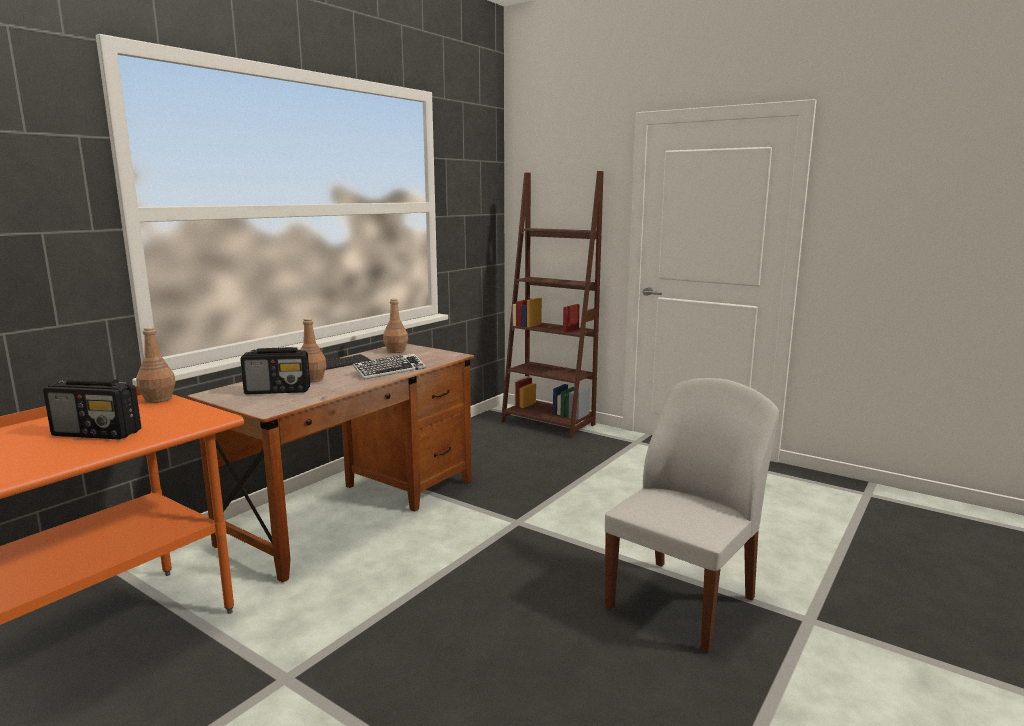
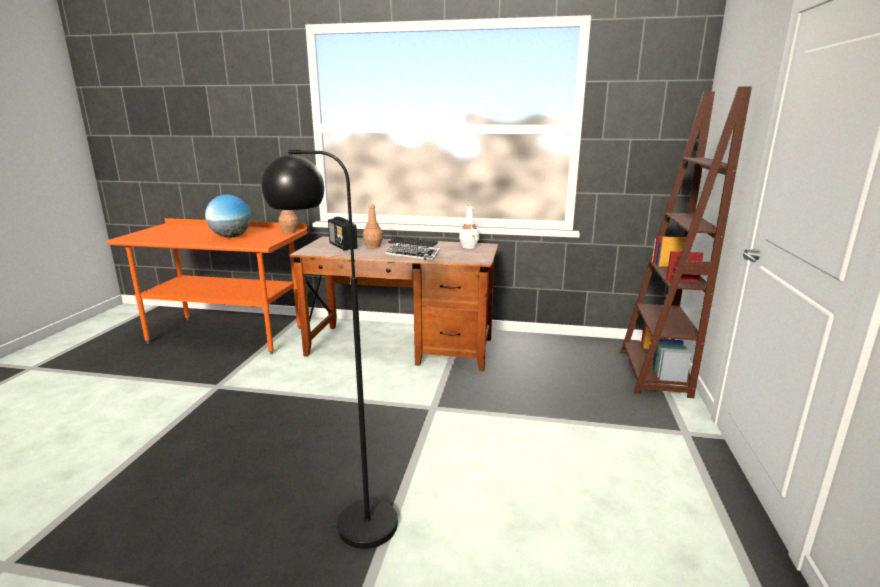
camera: 65 degrees right, 5 degrees up
radio [43,377,141,439] -> globe [205,194,251,237]
brown bottle [383,298,408,353] -> white bottle [459,204,479,249]
white chair [605,378,779,653] -> black floor lamp [261,150,398,549]

